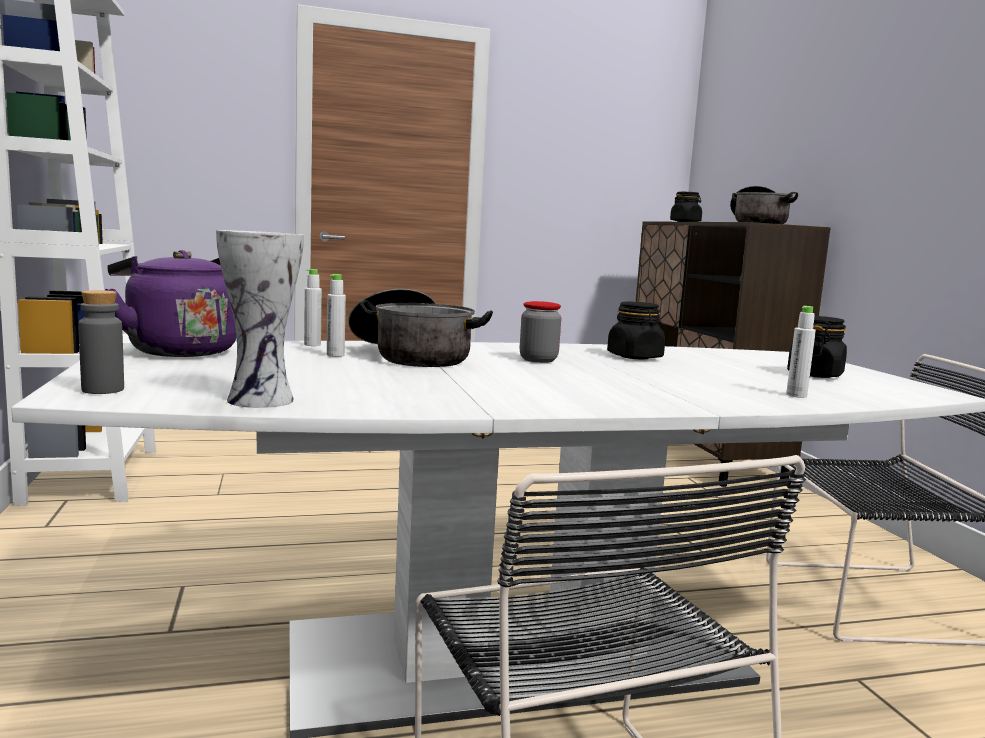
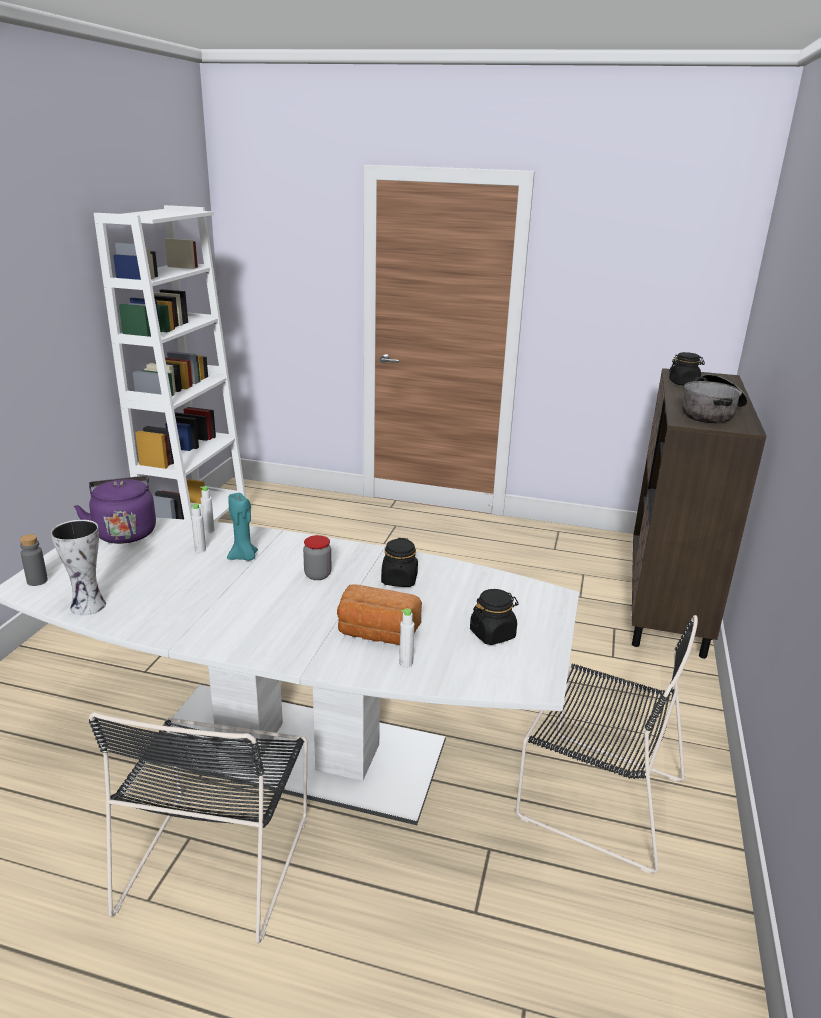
camera: 30 degrees right, 15 degrees up
cooking pot [348,289,493,367] -> turquoise candle [227,493,258,561]
none -> bread [337,584,422,645]

